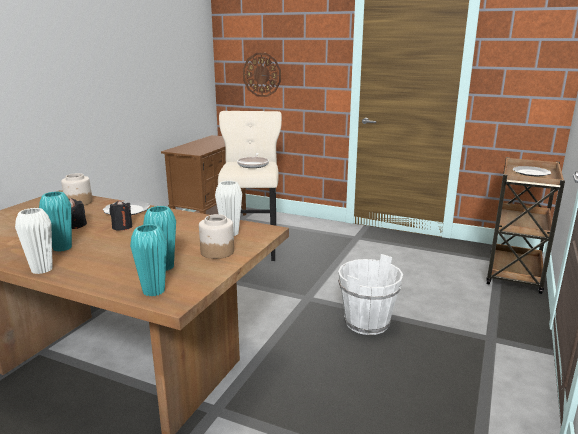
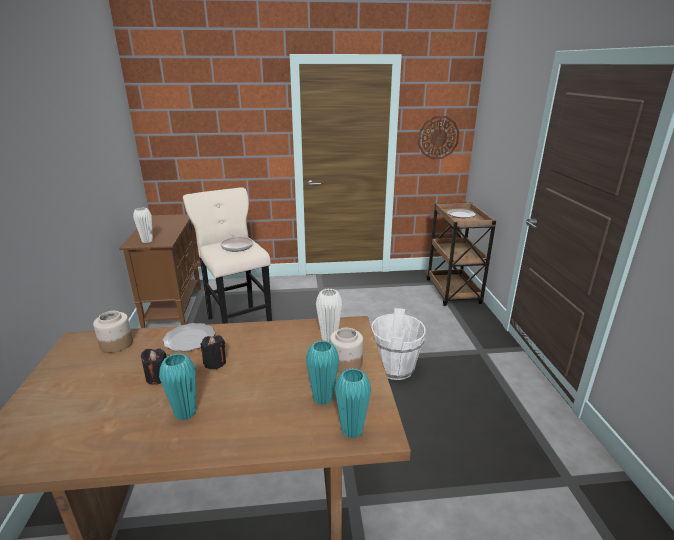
camera: 30 degrees left, 5 degrees up
white vase [15,208,53,274] -> white vase moved to [133,208,153,243]
wall clock [243,53,281,97] -> wall clock moved to [418,116,460,159]

